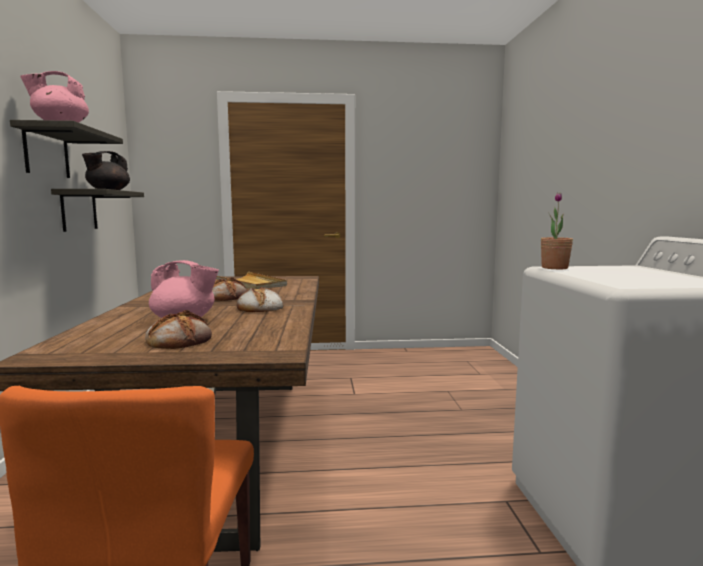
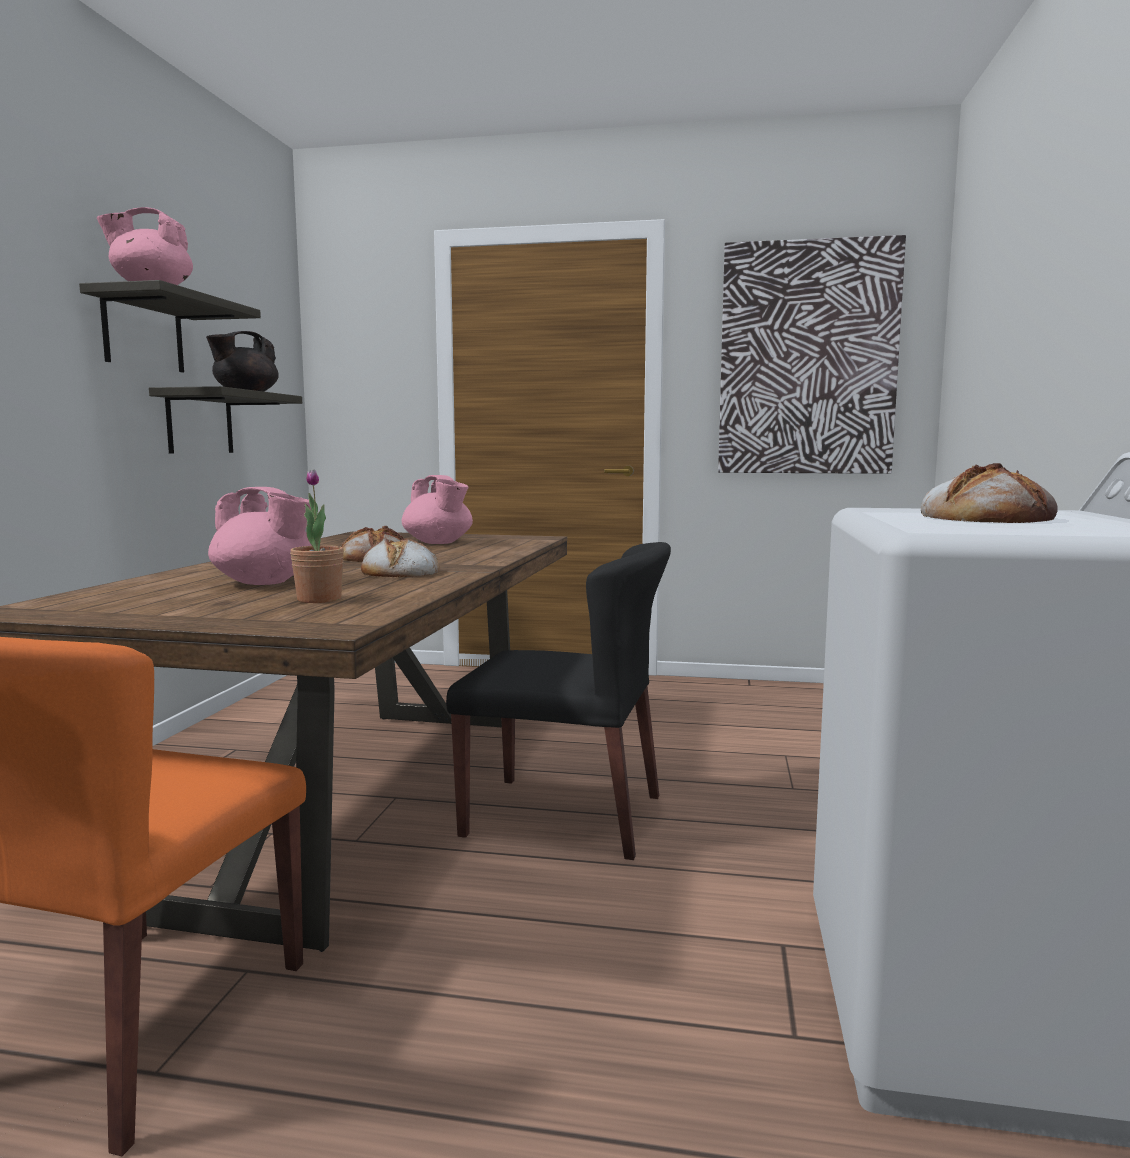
camera: 15 degrees right, 0 degrees up
bread [145,310,212,349] -> bread moved to [921,463,1058,523]
beige tray [216,272,287,289] -> pink teapot [401,475,473,544]
potted plant [541,193,573,269] -> potted plant moved to [290,470,344,603]
none -> black chair [446,542,671,860]
none -> picture [718,235,906,474]

